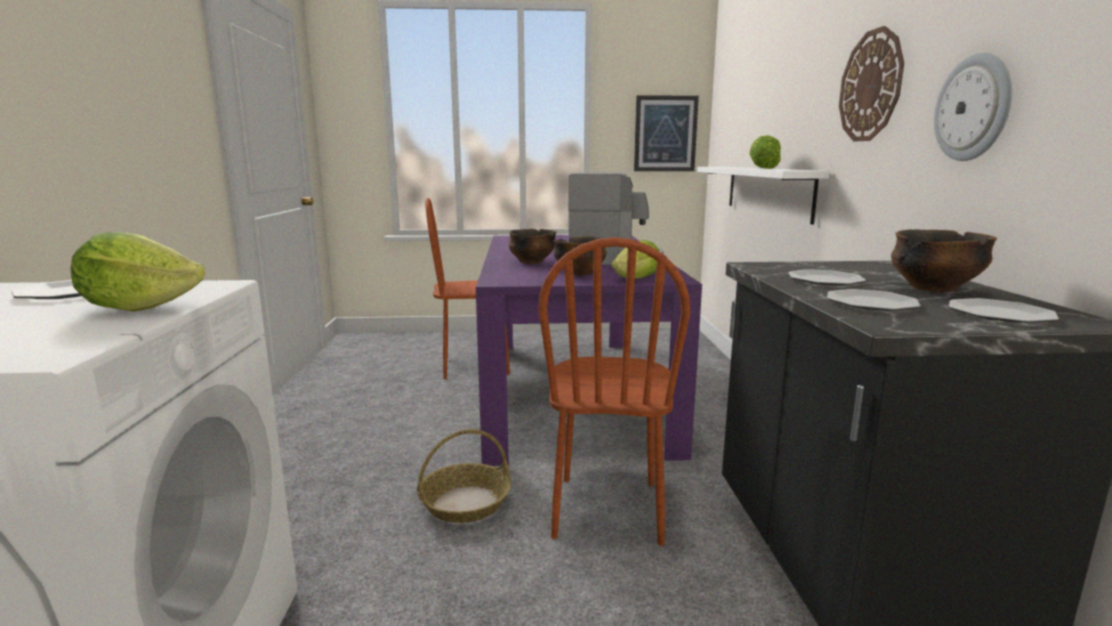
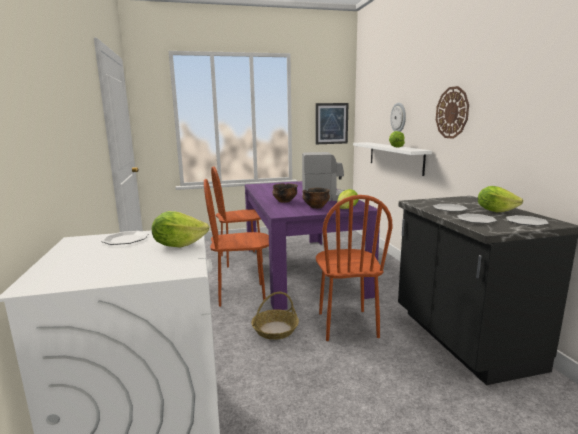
camera: 10 degrees left, 0 degrees up
bowl [891,229,997,292] -> lettuce [478,186,523,212]
wall clock [934,53,1012,161] -> wall clock moved to [390,102,406,132]
none -> brown chair [204,179,269,307]

